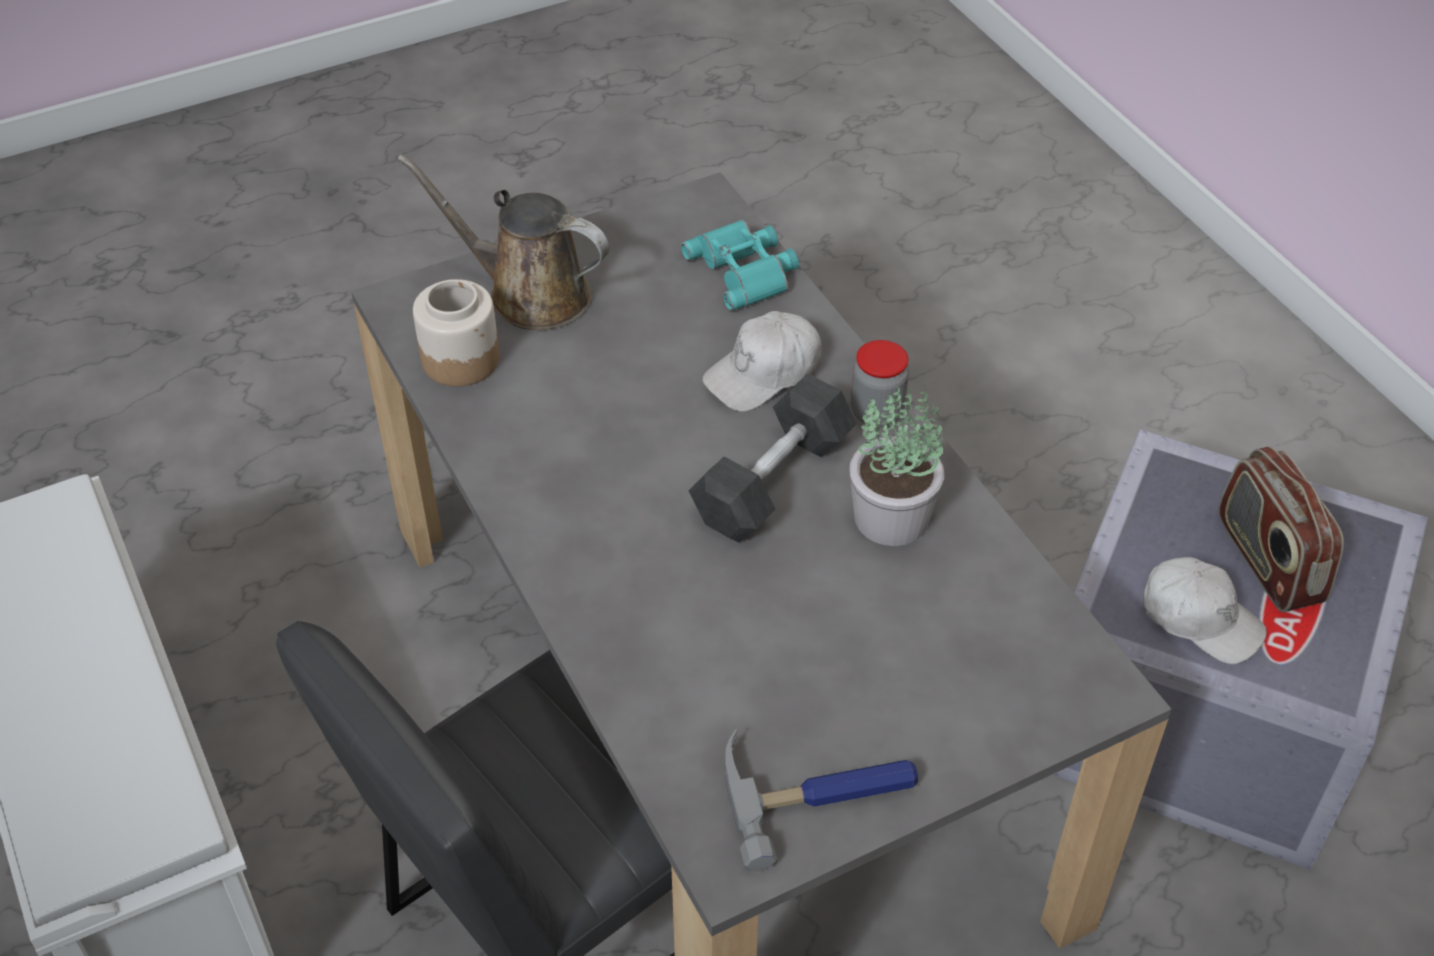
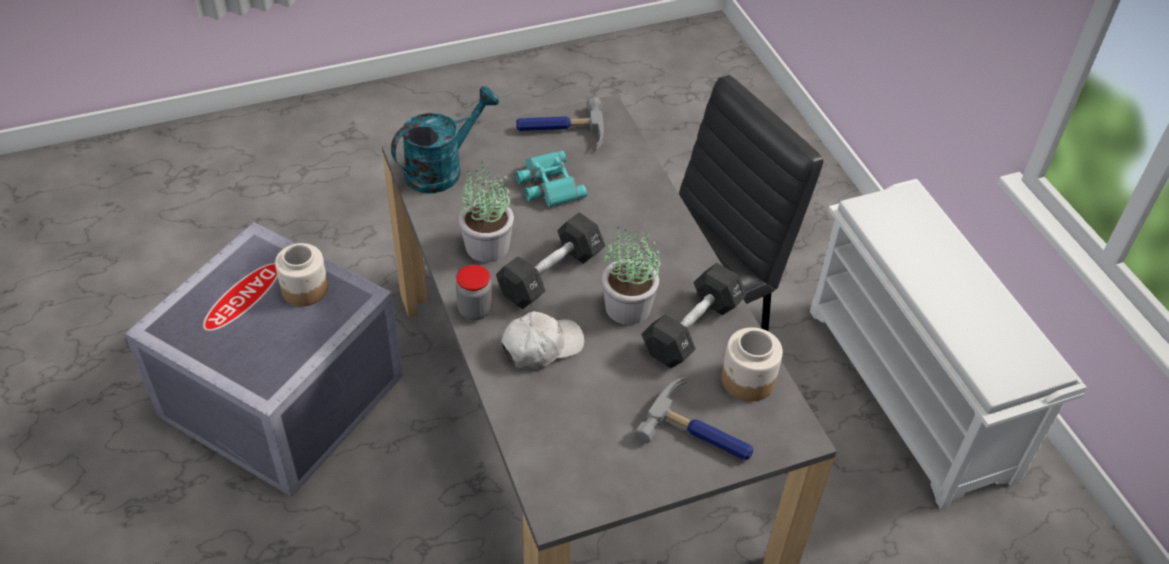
camera: 175 degrees left, 0 degrees up
brown watering can [397,154,610,330] -> hammer [634,377,754,460]
turquoise binoculars [681,220,799,311] -> turquoise binoculars moved to [515,150,587,207]
white cap [1144,557,1267,664] -> jar [275,243,328,306]
radio [1218,447,1344,612] -> none
none -> turquoise watering can [391,86,499,193]
none -> potted plant [602,226,661,325]
none -> black dumbbell [641,263,746,368]

